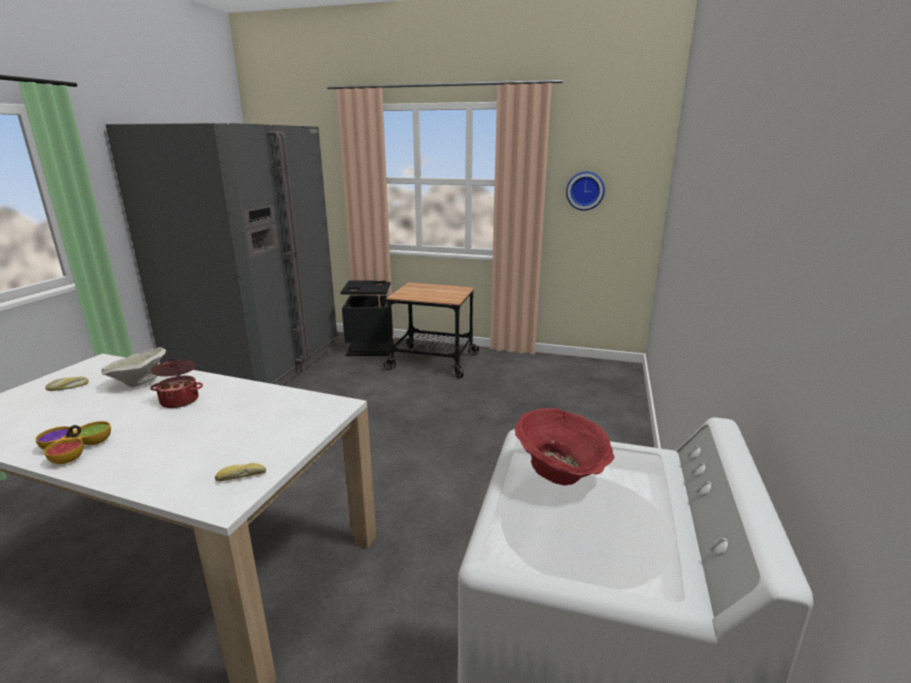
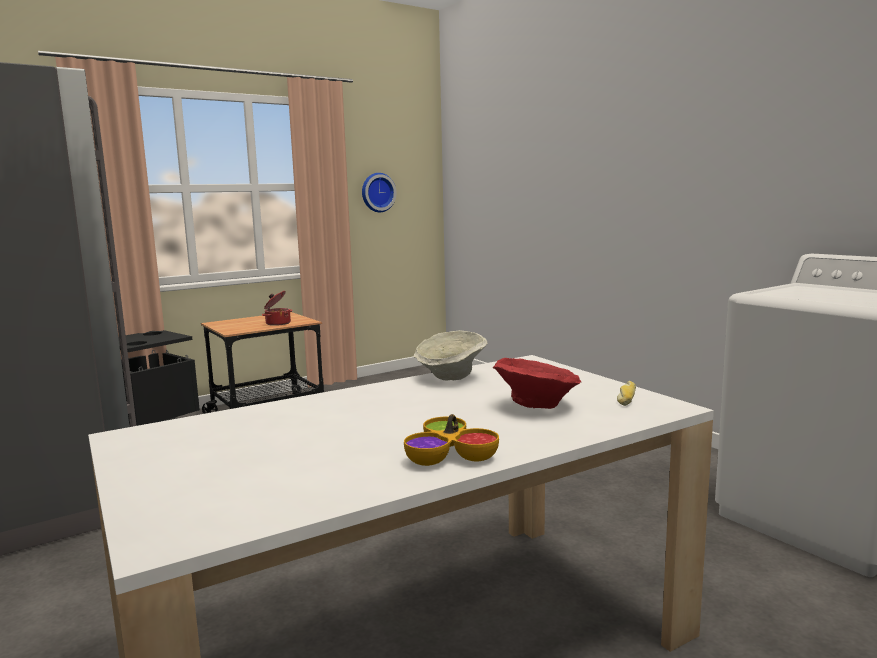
camera: 50 degrees left, 10 degrees down
bread [45,376,89,391] -> none
beige bowl [101,347,166,387] -> beige bowl moved to [414,330,488,381]
cooking pot [150,358,203,408] -> cooking pot moved to [262,291,293,326]
red bowl [515,408,614,486] -> red bowl moved to [493,358,581,409]

